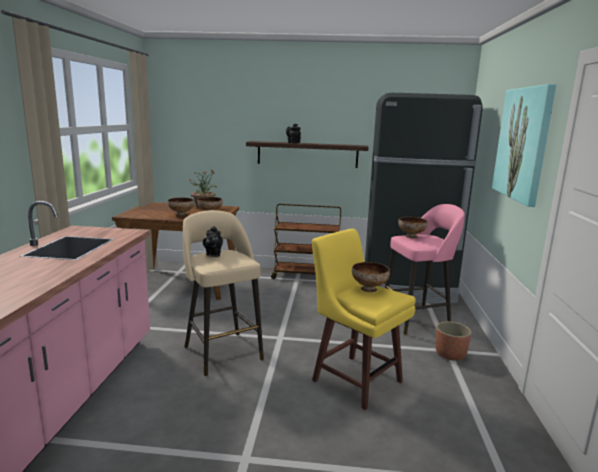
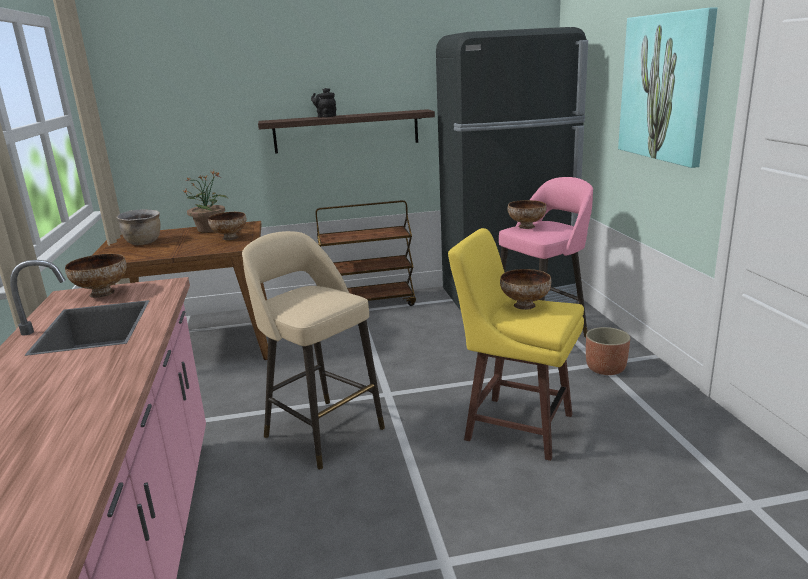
camera: 15 degrees left, 5 degrees up
bowl [168,197,194,216] -> bowl moved to [65,254,127,298]
black teapot [203,226,223,257] -> none
none -> brown cooking pot [116,209,160,245]

